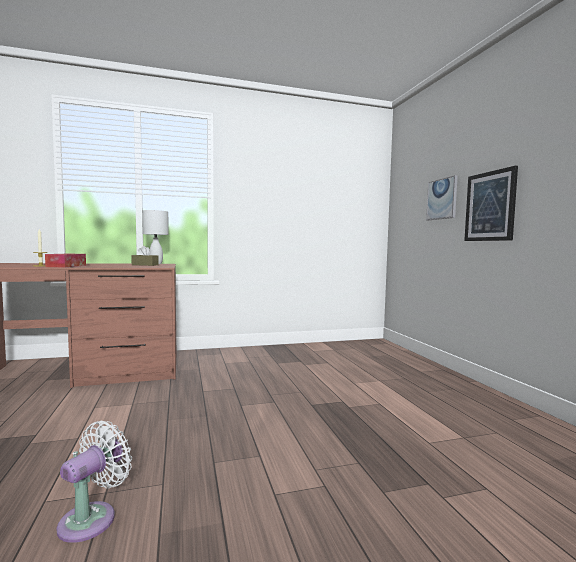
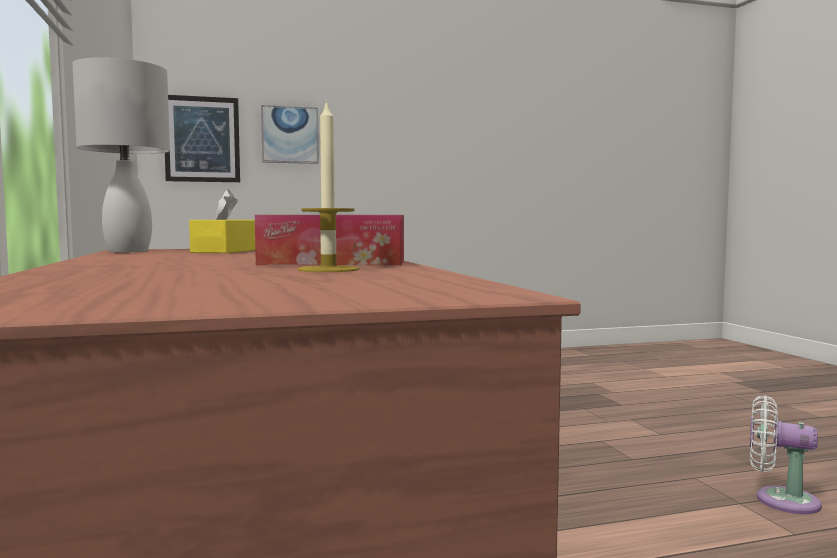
camera: 90 degrees left, 0 degrees up
brown tissue box [131,246,159,266] -> yellow tissue box [189,189,255,253]
picture [464,166,518,241] -> picture moved to [165,95,240,182]

